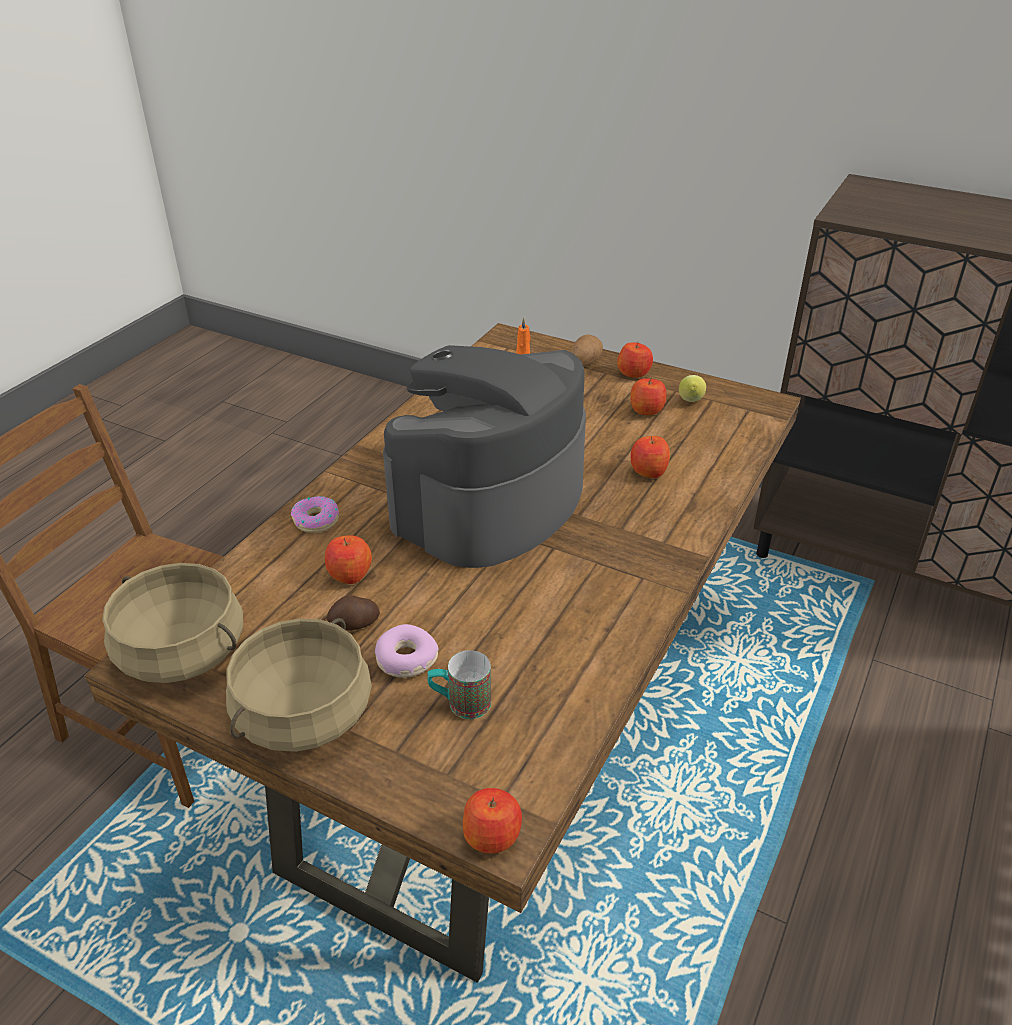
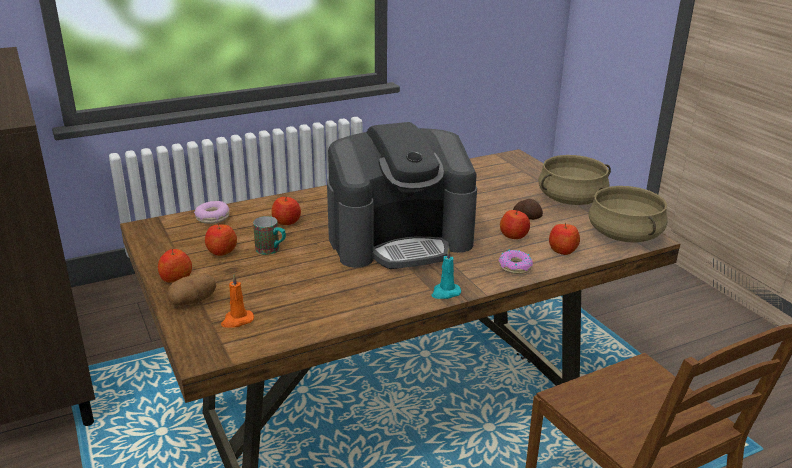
camera: 145 degrees left, 10 degrees down
donut [375,624,439,678] -> donut moved to [194,201,230,224]
mug [428,650,491,719] -> mug moved to [253,216,286,255]
apple [463,788,522,854] -> apple moved to [549,223,580,255]
lemon [679,375,706,402] -> none
none -> turquoise candle [432,249,461,299]

